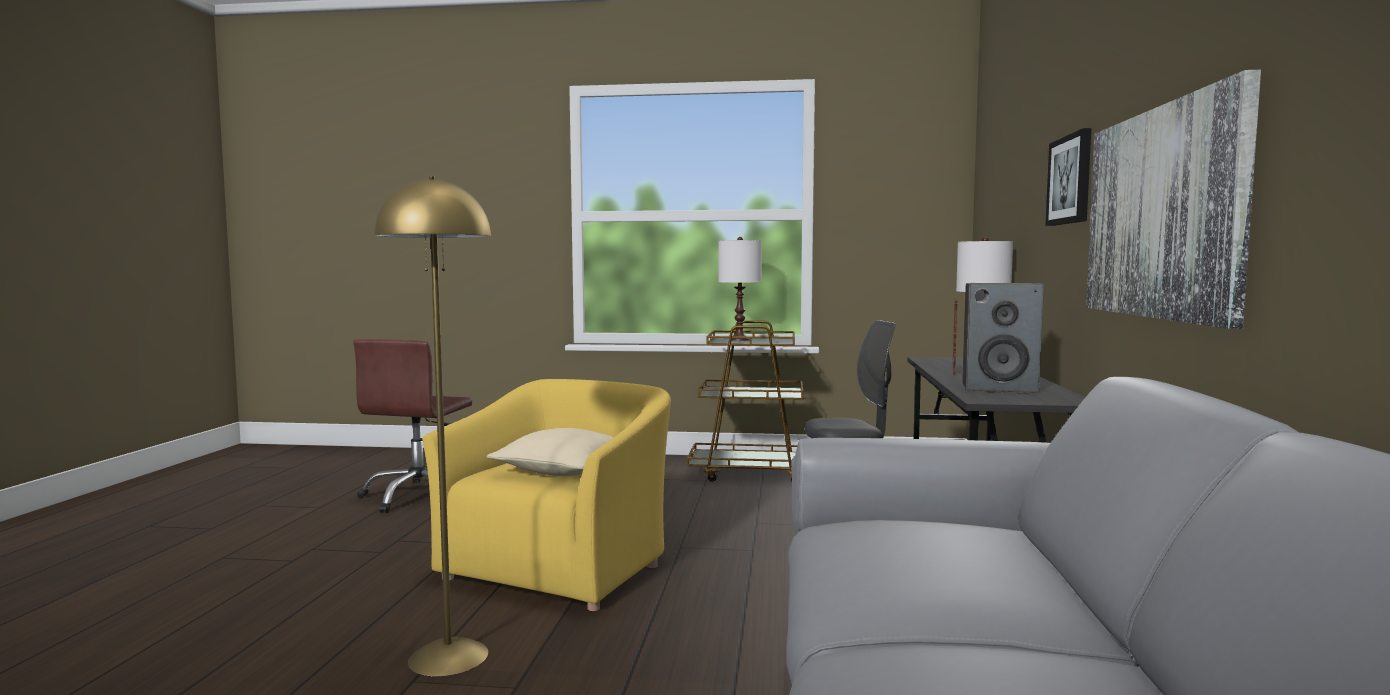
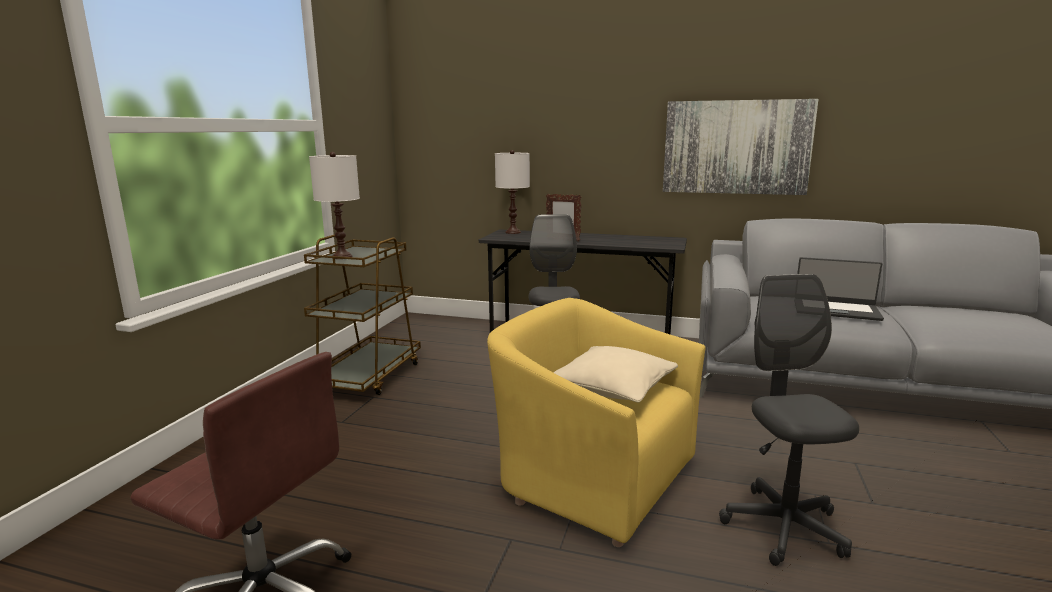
camera: 80 degrees left, 10 degrees up
yellow floor lamp [374,176,491,677] -> grey office chair [719,274,859,566]
speaker [962,283,1044,394] -> none
picture [1045,128,1091,226] -> none
none -> laptop [797,257,884,321]

